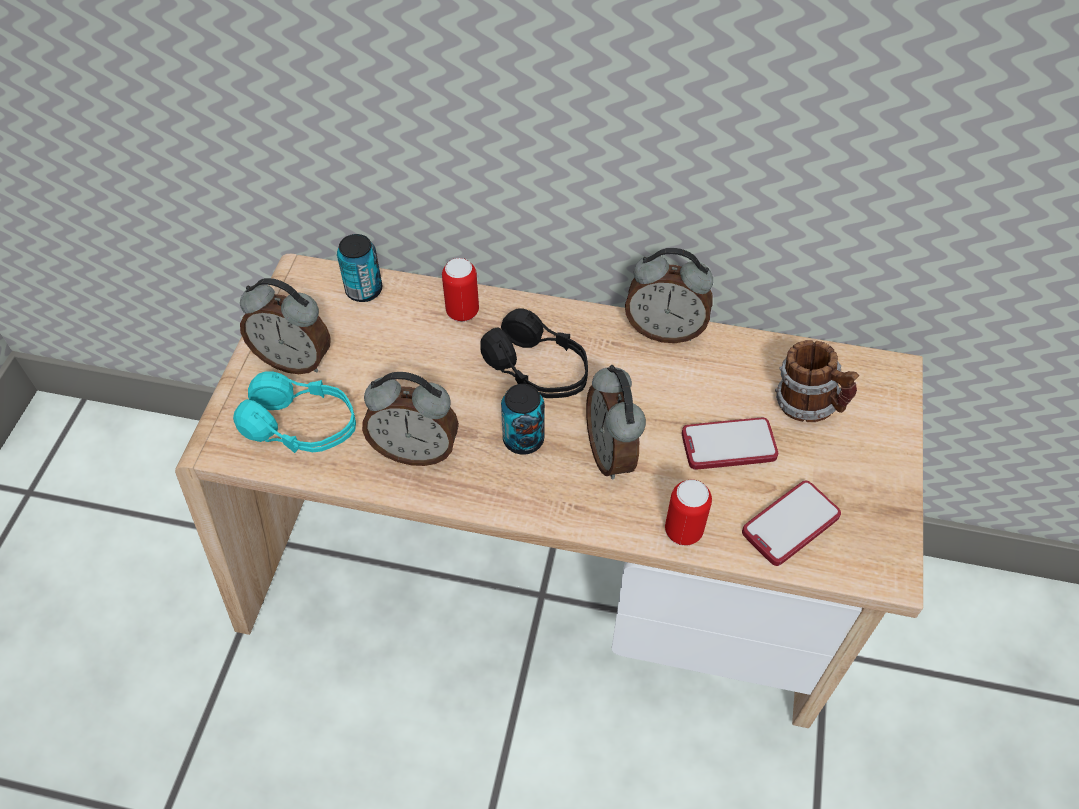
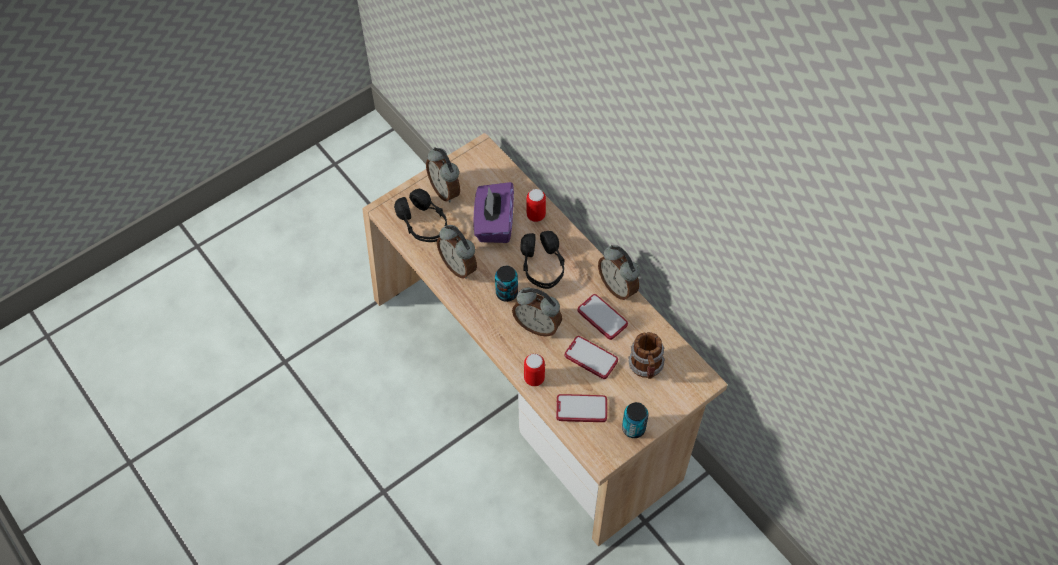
camera: 40 degrees right, 5 degrees up
turquoise headphones [233,372,356,453] -> black headphones [394,188,447,242]
can [337,234,382,302] -> can moved to [622,402,648,438]
alarm clock [586,365,646,479] -> alarm clock turned 90 degrees counterclockwise [512,288,562,337]
none -> purple tissue box [474,182,514,243]
none -> phone [578,294,628,340]

